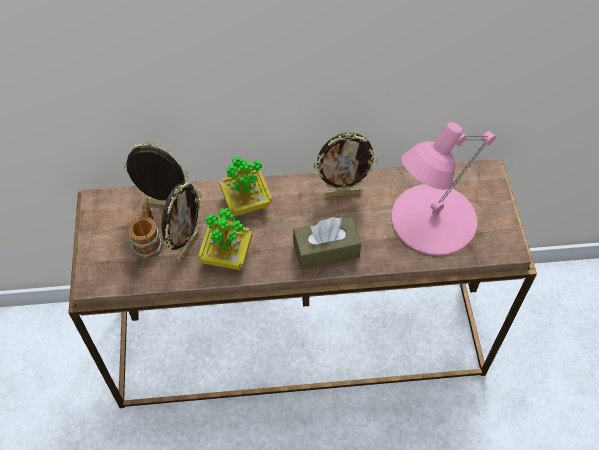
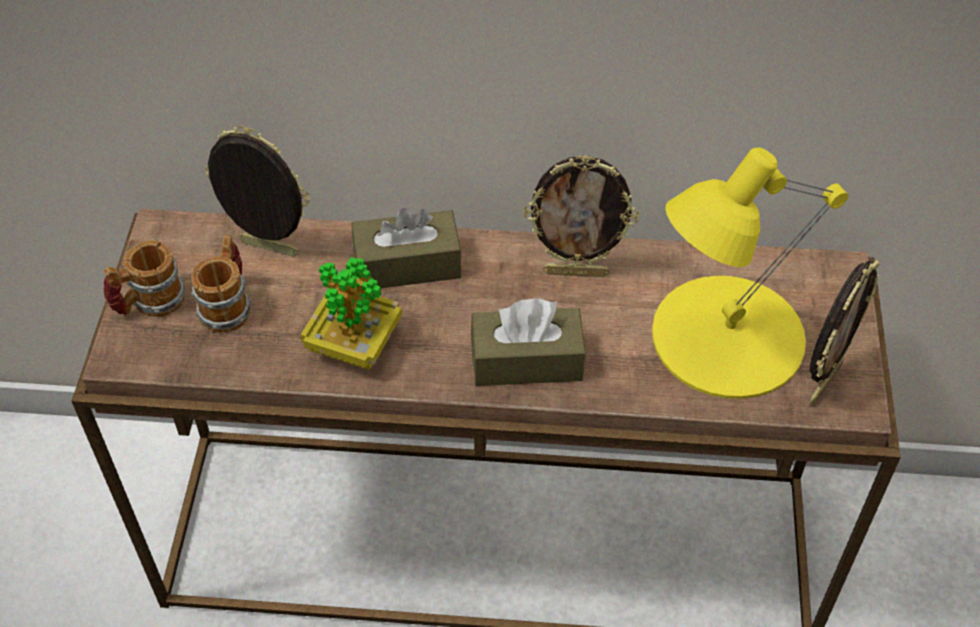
camera: 10 degrees right, 5 degrees down
picture frame [161,182,202,262] -> picture frame moved to [809,259,880,406]
potted plant [220,157,272,217] -> brown tissue box [352,208,462,288]
pink table lamp [391,122,496,256] -> yellow table lamp [652,148,848,399]
none -> mug [103,240,185,317]

